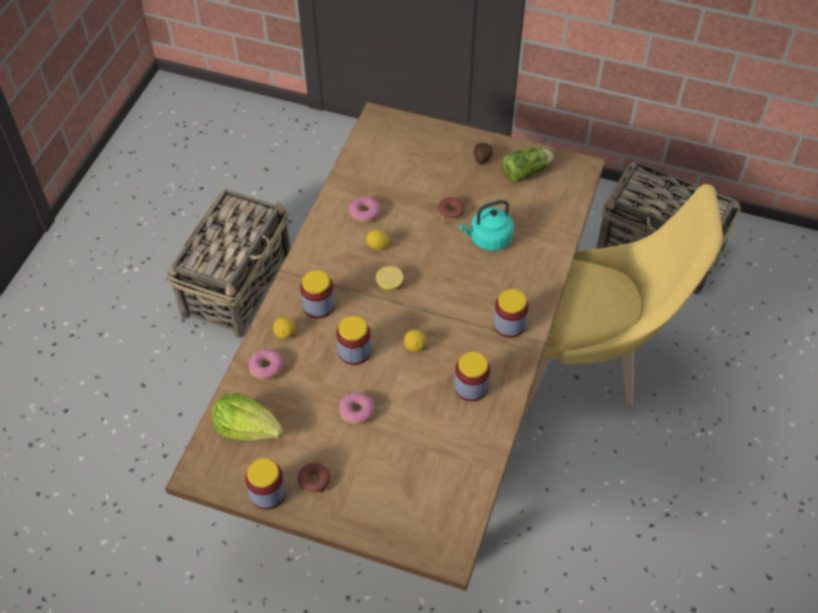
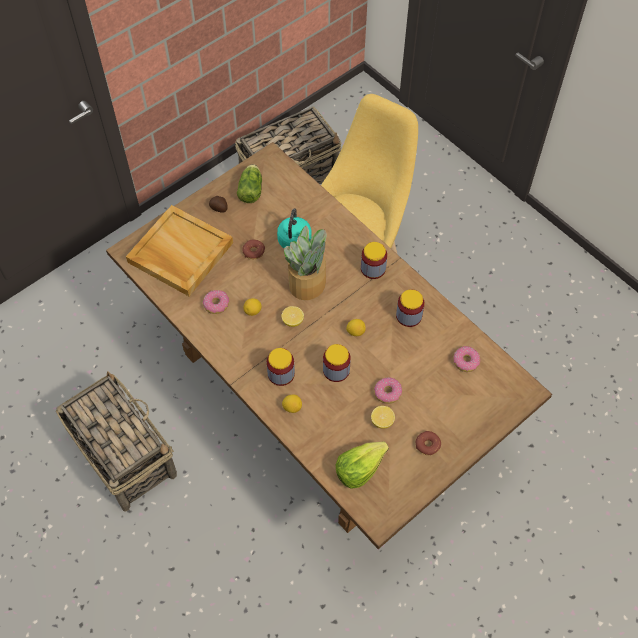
camera: 60 degrees left, 5 degrees up
jar [245,458,286,510] -> none
donut [249,349,283,380] -> donut moved to [453,346,480,372]
none -> beige tray [126,205,233,296]
none -> potted plant [284,226,327,300]
none -> lemon [371,406,395,428]

